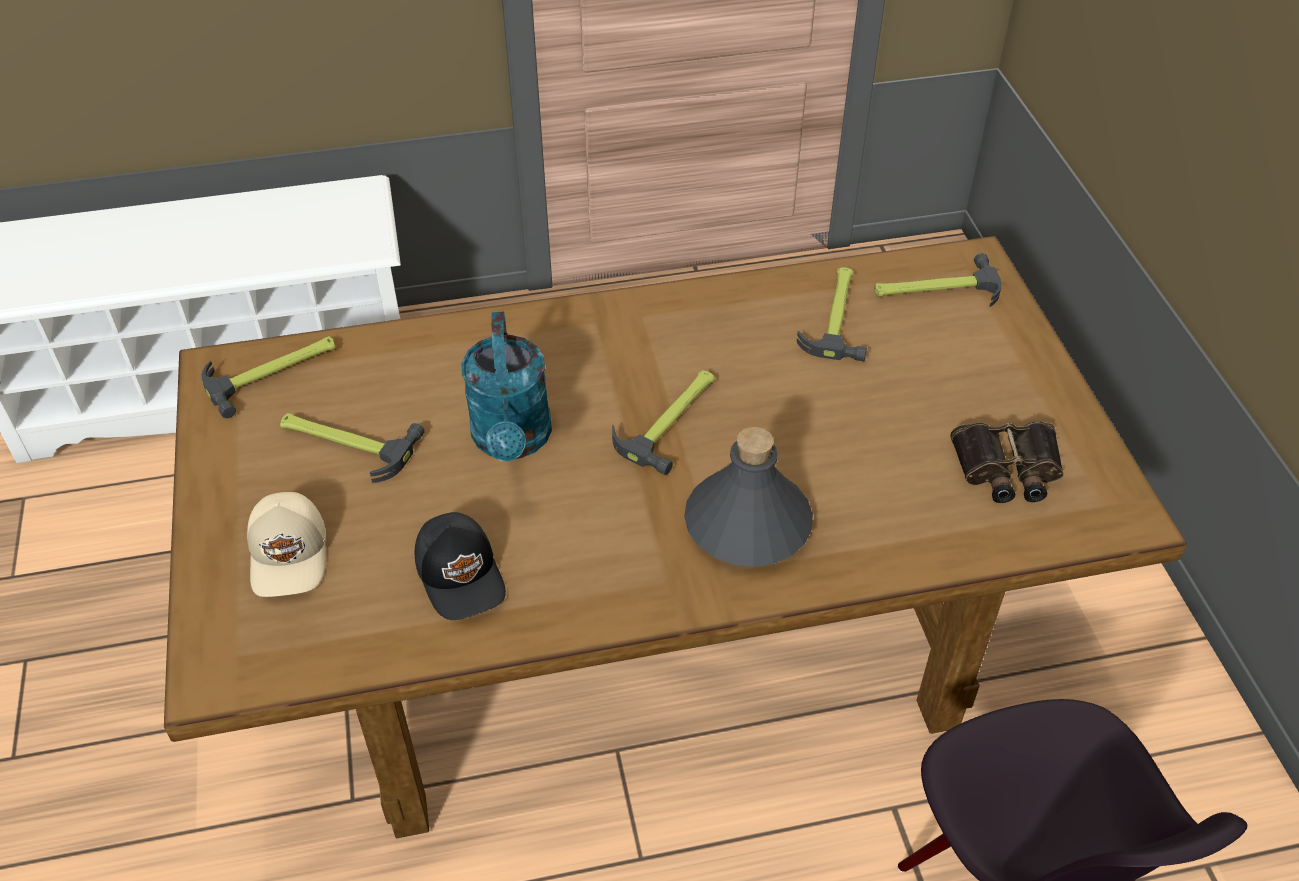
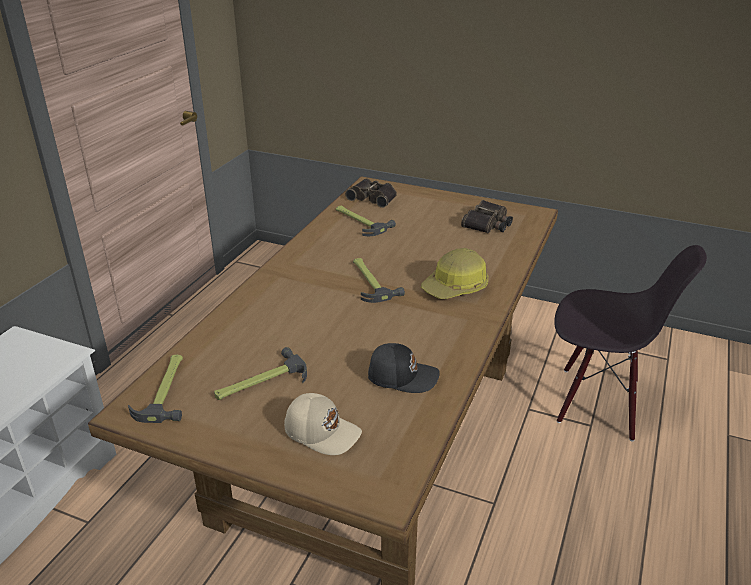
camera: 55 degrees left, 15 degrees down
turquoise watering can [462,311,552,462] -> none
grey bottle [684,427,813,567] -> hard hat [421,248,488,299]
hammer [875,253,1002,307] -> binoculars [345,178,397,208]

